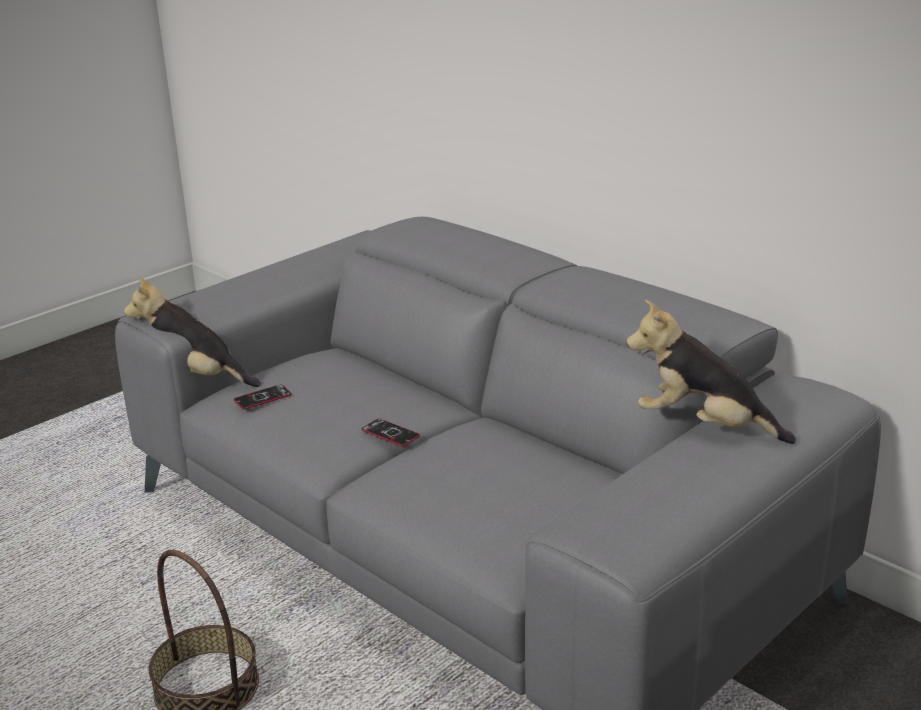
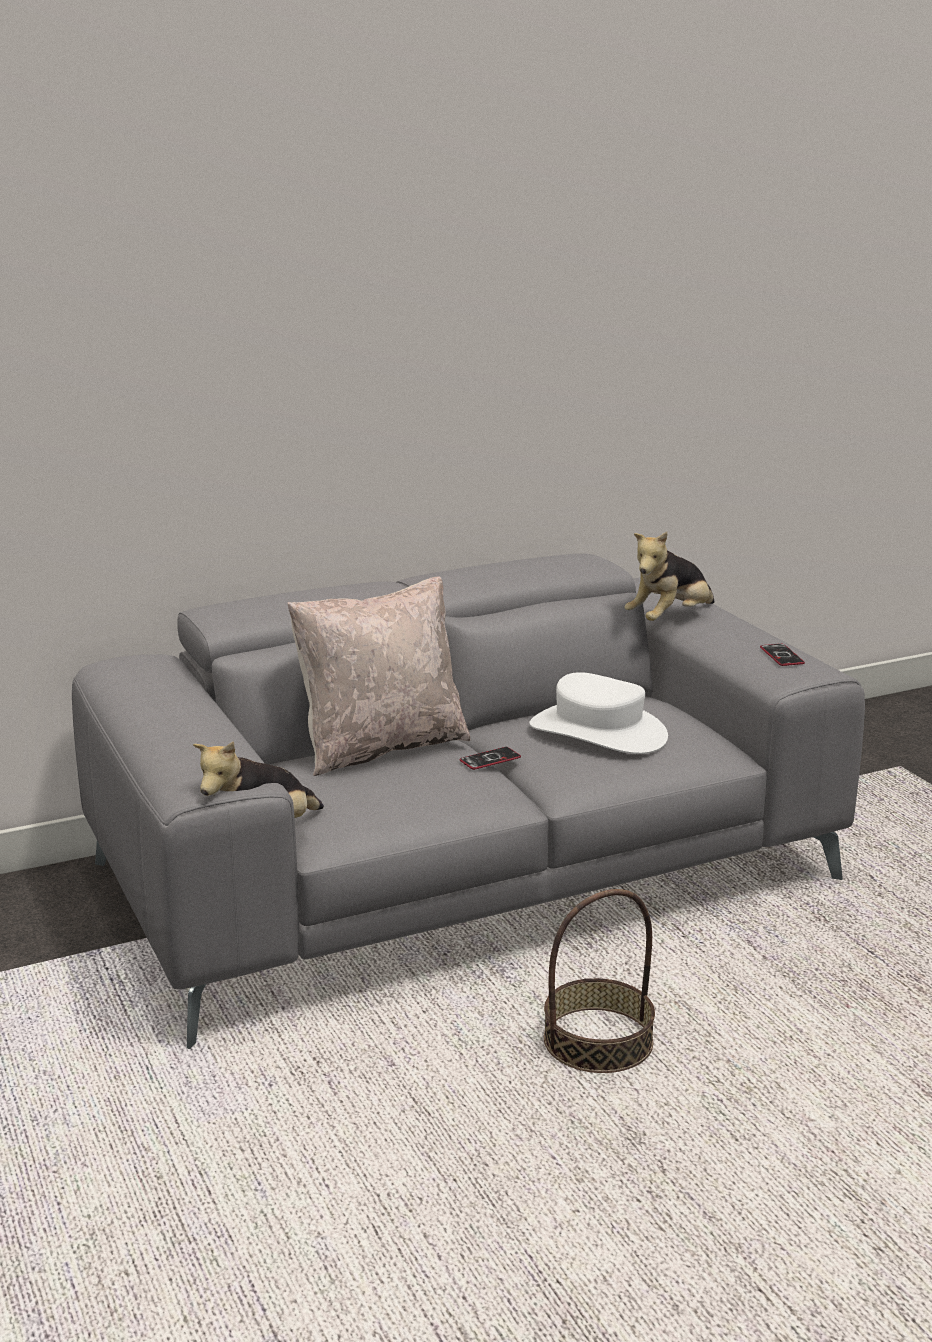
camera: 70 degrees left, 5 degrees down
phone [234,384,292,410] -> phone moved to [760,644,805,666]
none -> beige pillow [288,577,471,776]
none -> white hat [530,672,668,754]

